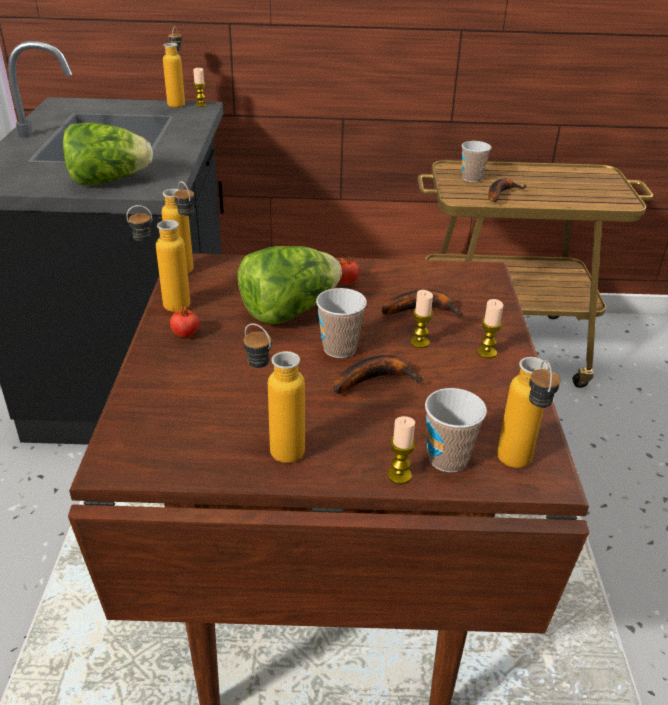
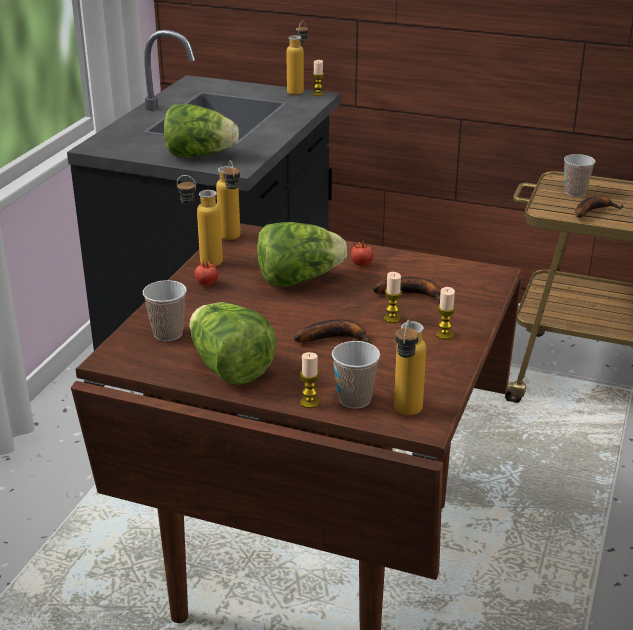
camera: 20 degrees right, 5 degrees down
bottle [244,323,305,463] -> lettuce [189,302,276,385]
cup [316,288,367,358] -> cup moved to [143,280,187,341]

